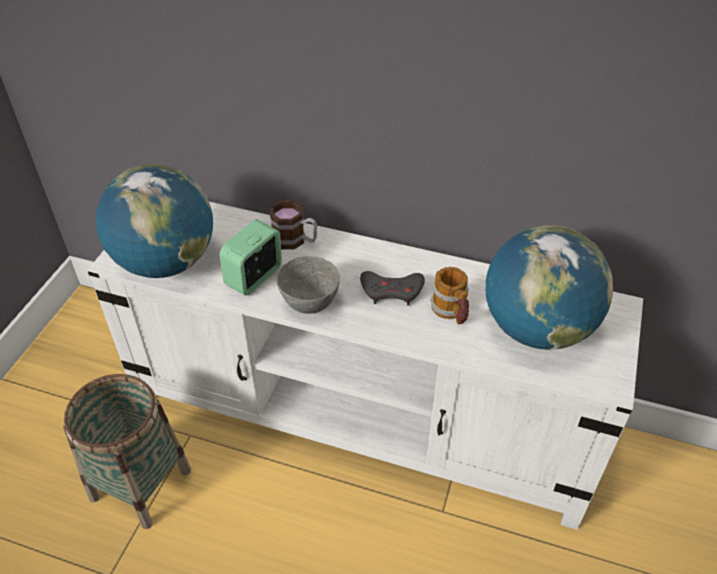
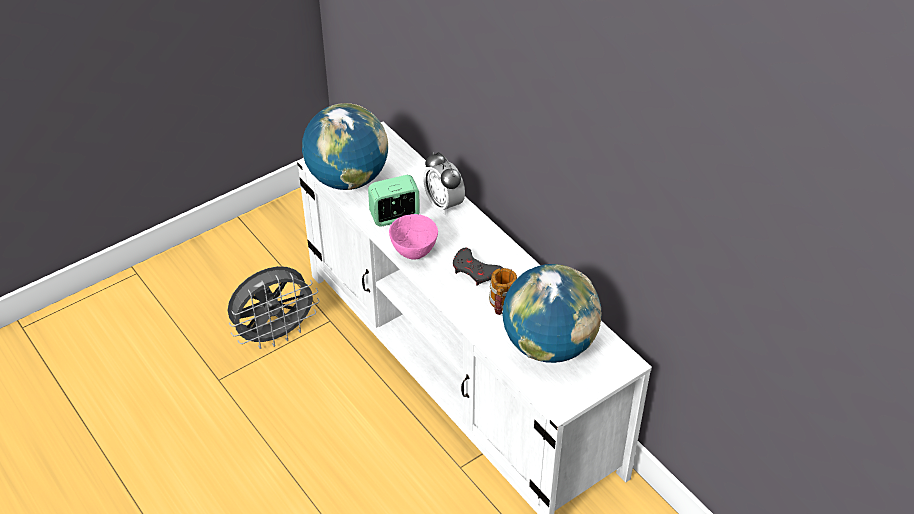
camera: 35 degrees right, 0 degrees up
basket [63,374,191,529] -> grey fan [228,266,320,349]
mug [270,200,317,250] -> alarm clock [423,152,465,215]
grey bowl [276,256,340,314] -> pink bowl [389,214,438,260]

